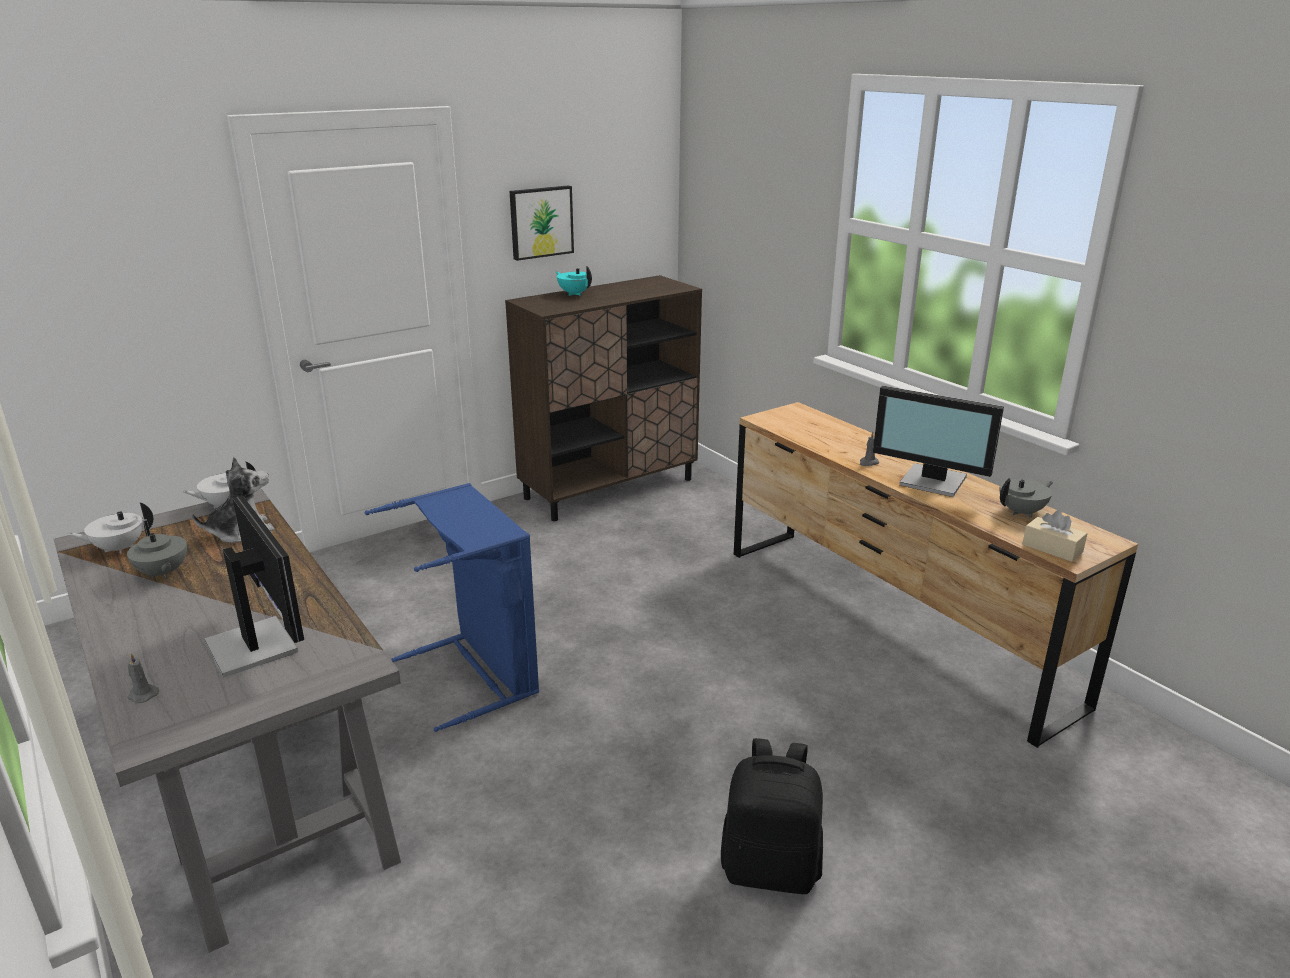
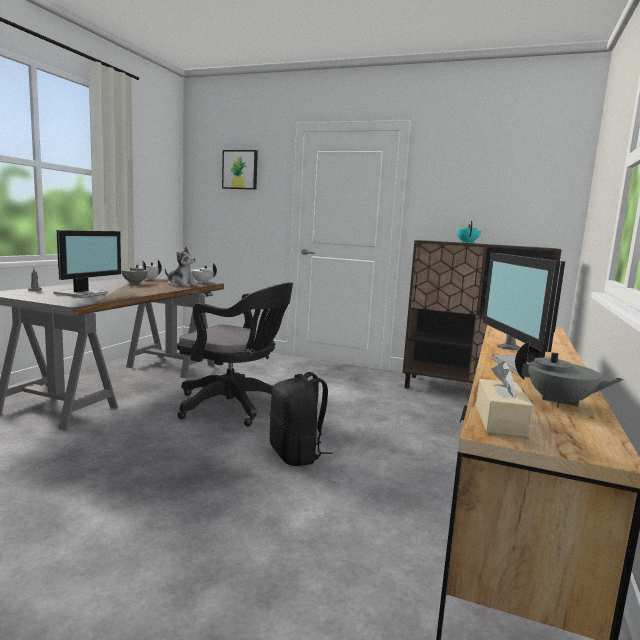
camera: 55 degrees right, 15 degrees down
blue laundry basket [365,483,539,732] -> black office chair [177,282,293,427]
picture [510,185,574,261] -> picture moved to [222,150,258,190]
black backpack [721,738,823,894] -> black backpack moved to [270,372,332,466]

